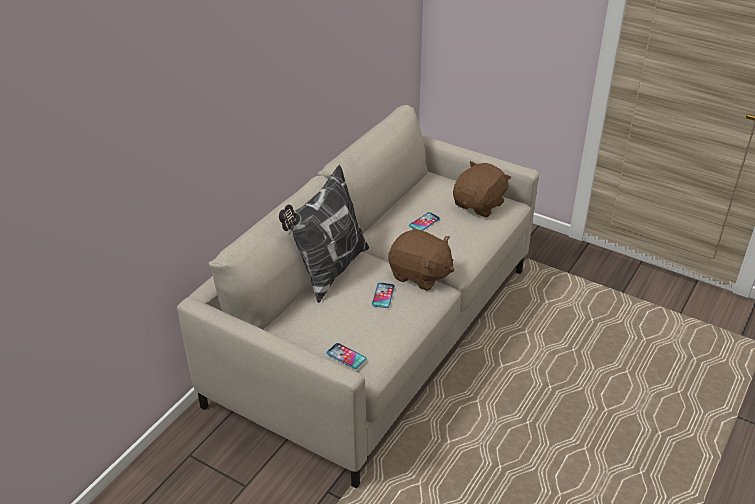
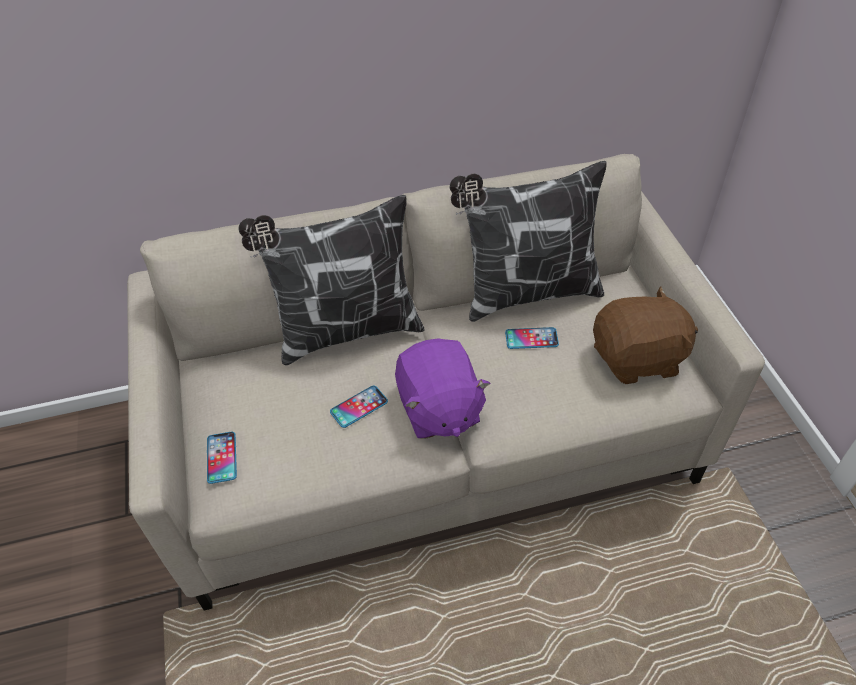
camera: 45 degrees right, 10 degrees up
brown plush toy [389,229,454,291] -> purple plush toy [395,338,491,439]
none -> pillow [450,161,607,322]

